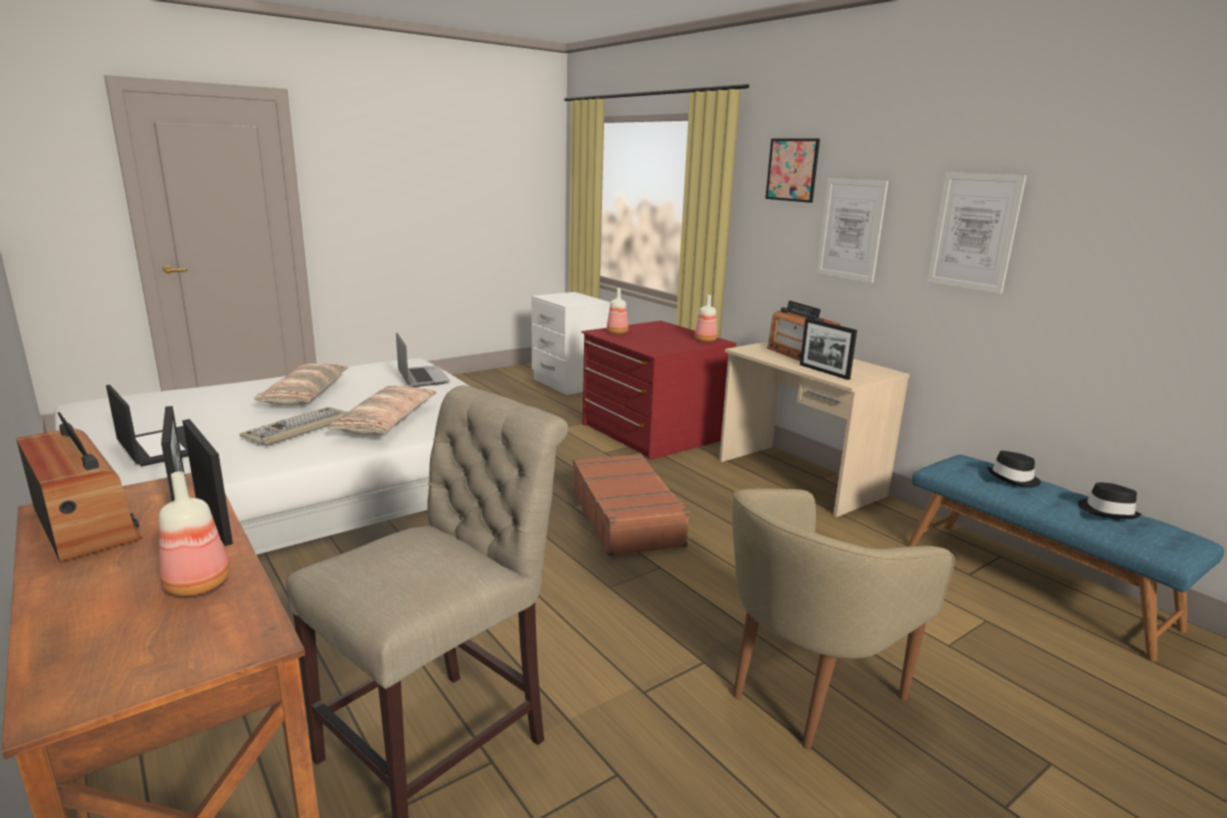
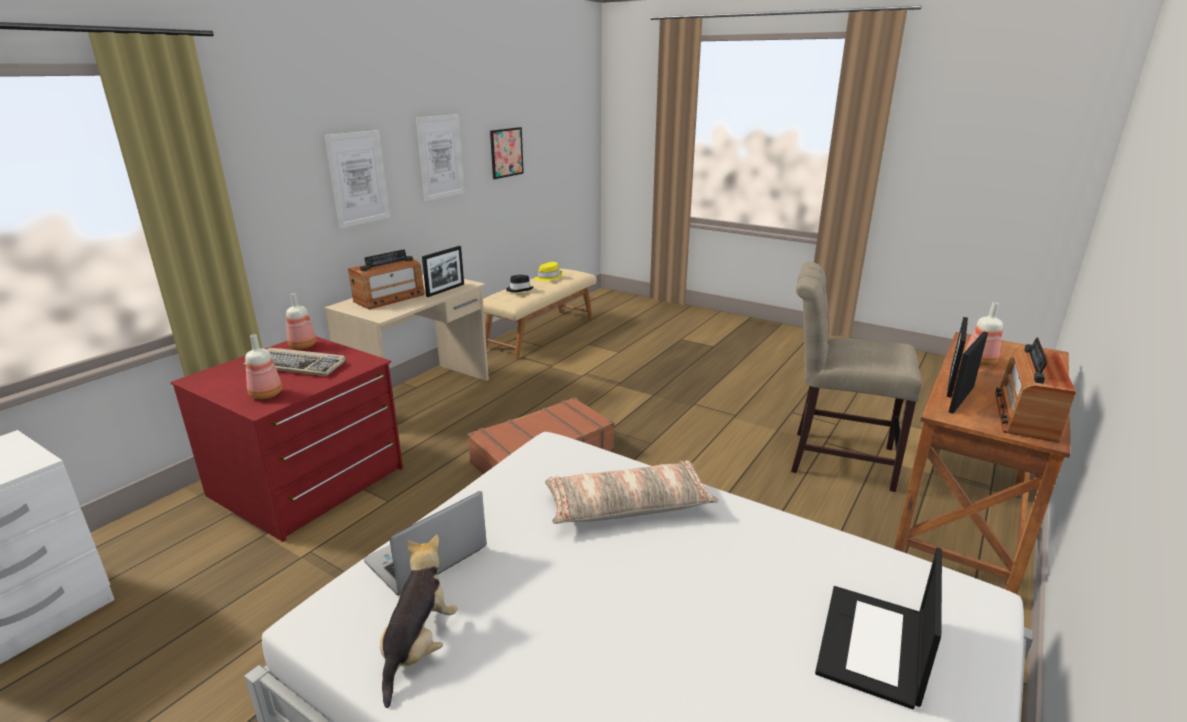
camera: 110 degrees left, 5 degrees up
keyboard [239,407,347,446] -> keyboard moved to [243,348,345,376]
pillow [254,363,348,406] -> none
beige armchair [732,489,955,749] -> none
picture [765,139,820,203] -> picture moved to [490,127,524,179]
blue bench [907,455,1224,662] -> beige bench [483,269,597,360]
black hat [1078,483,1142,519] -> yellow hat [534,262,562,281]
none -> plush toy [380,535,457,708]

